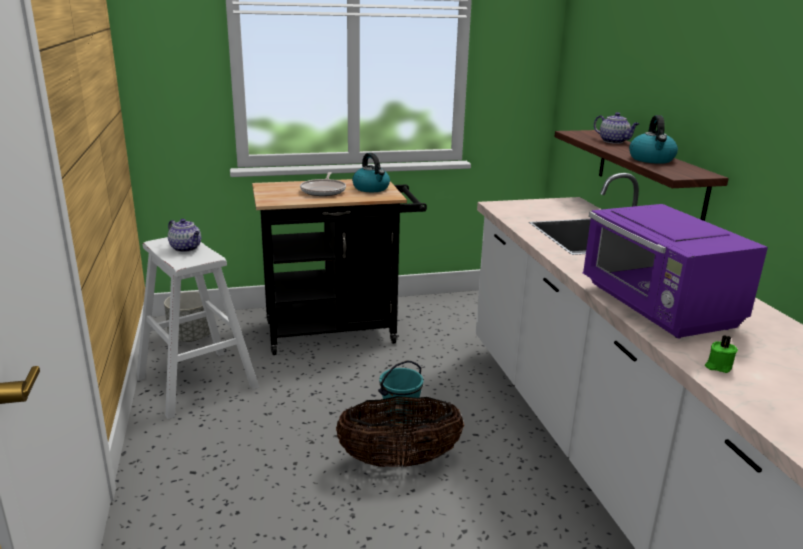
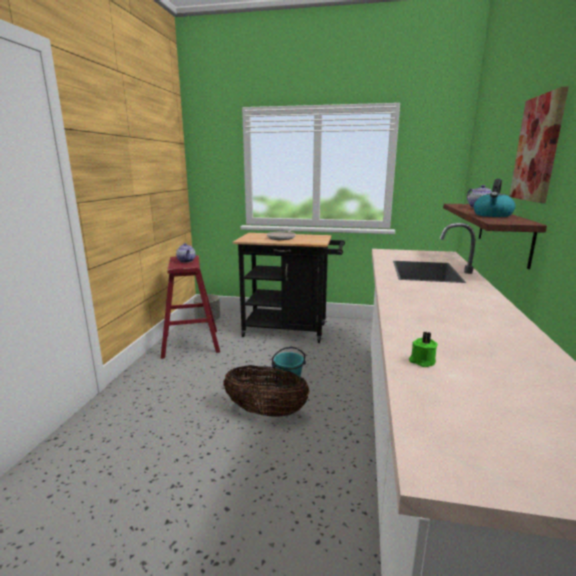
camera: 25 degrees right, 5 degrees down
white stool [137,237,259,419] -> red stool [161,255,220,359]
kettle [352,153,390,192] -> none
purple microwave [582,204,768,338] -> none
none -> picture [509,86,569,203]

